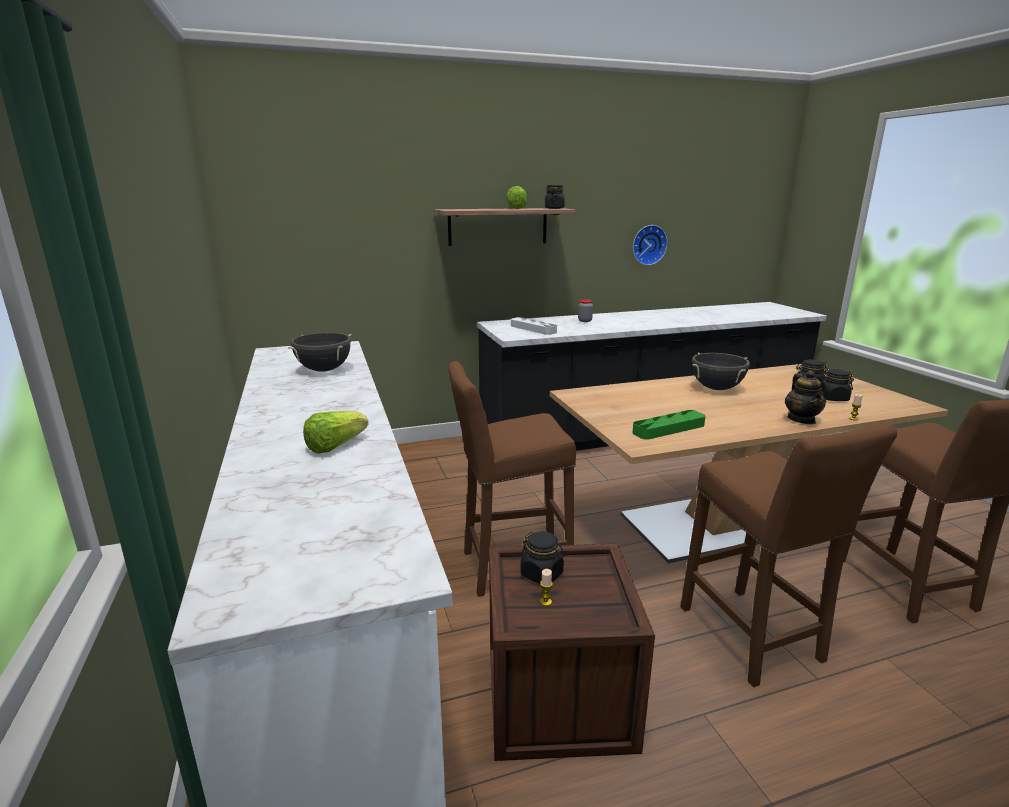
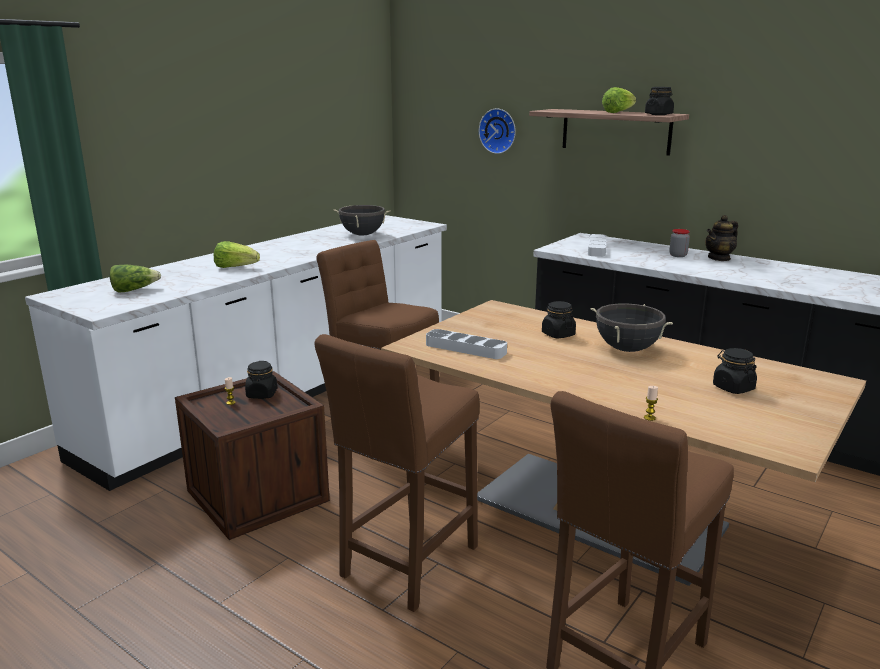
camera: 55 degrees right, 0 degrees up
green tray [632,410,705,440] -> grey tray [426,329,507,359]
wall clock [633,225,668,265] -> wall clock moved to [479,109,516,154]
teapot [785,370,826,424] -> teapot moved to [705,215,738,261]
black jar [819,369,854,401] -> black jar moved to [542,301,576,338]
none -> lettuce [110,265,161,292]

